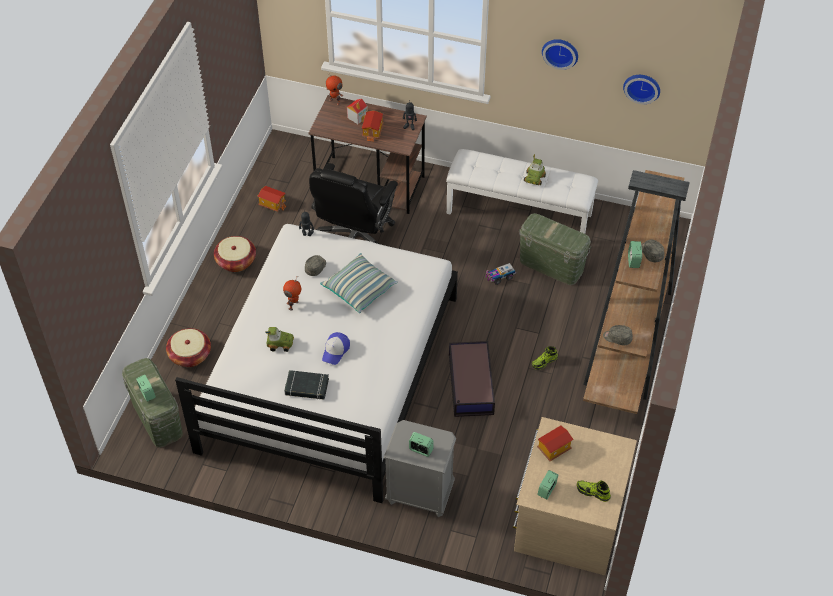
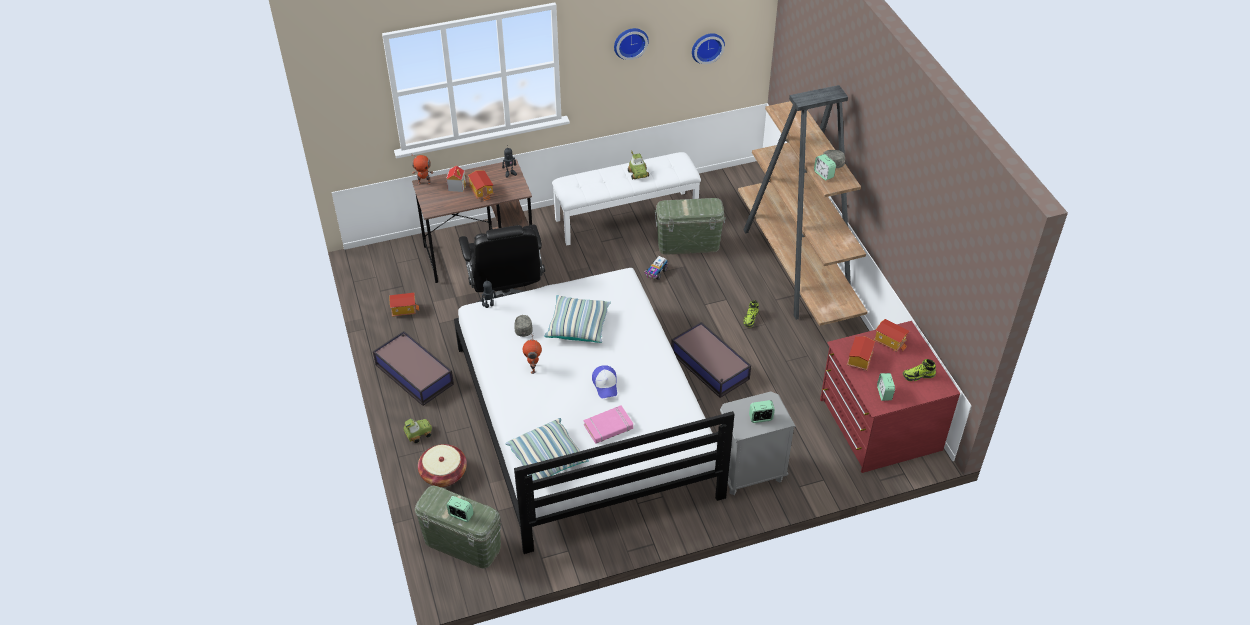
camera: 35 degrees left, 5 degrees down
basket [214,236,256,272] -> storage box [373,331,454,406]
toy car [265,327,294,352] -> toy car moved to [403,419,432,443]
black book [284,370,329,400] -> pink book [584,405,633,444]
beige dresser [513,417,637,575] -> red dresser [820,321,960,473]
grey cap [603,325,633,345] -> none
none -> pillow [505,418,589,480]
none -> toy house [873,319,910,352]

